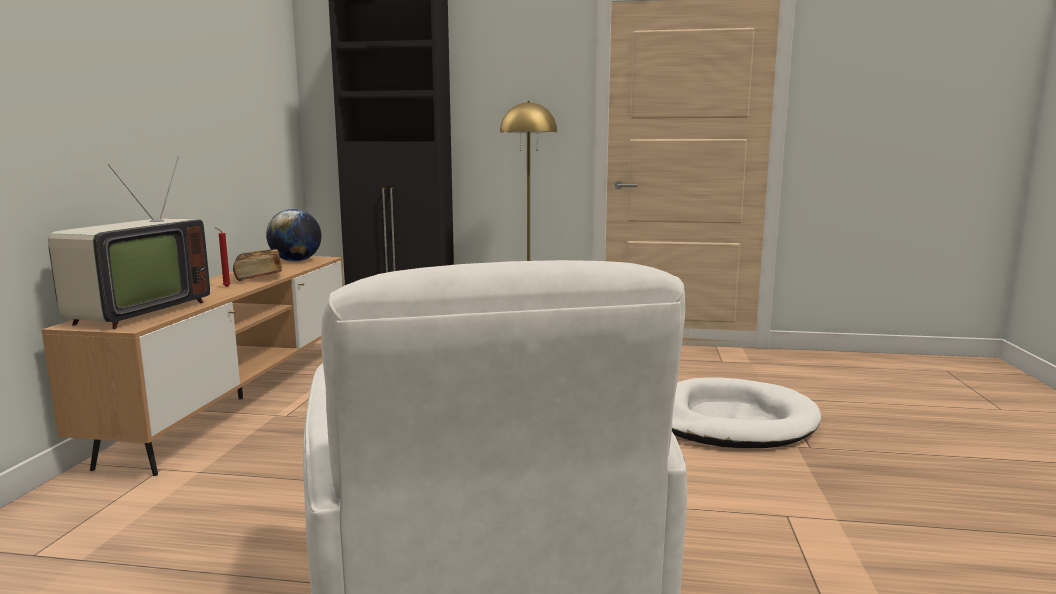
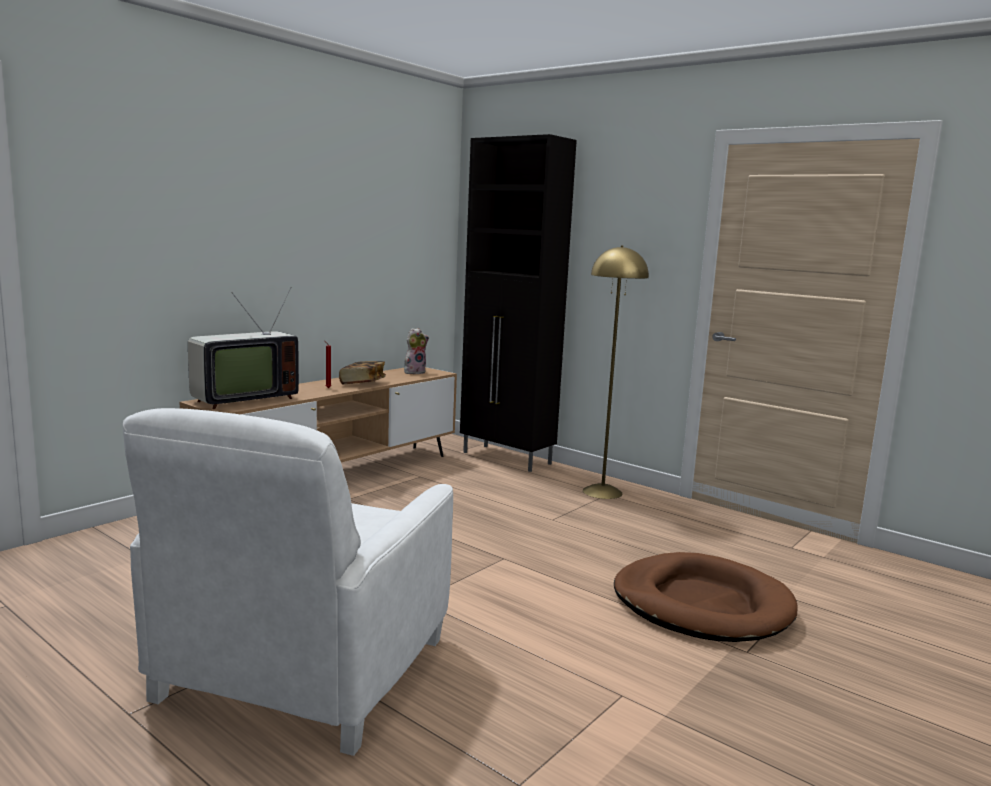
camera: 30 degrees right, 0 degrees up
globe [266,209,321,262] -> plush toy [404,328,429,374]
white dog bed [672,377,821,448] -> brown dog bed [614,552,798,642]

